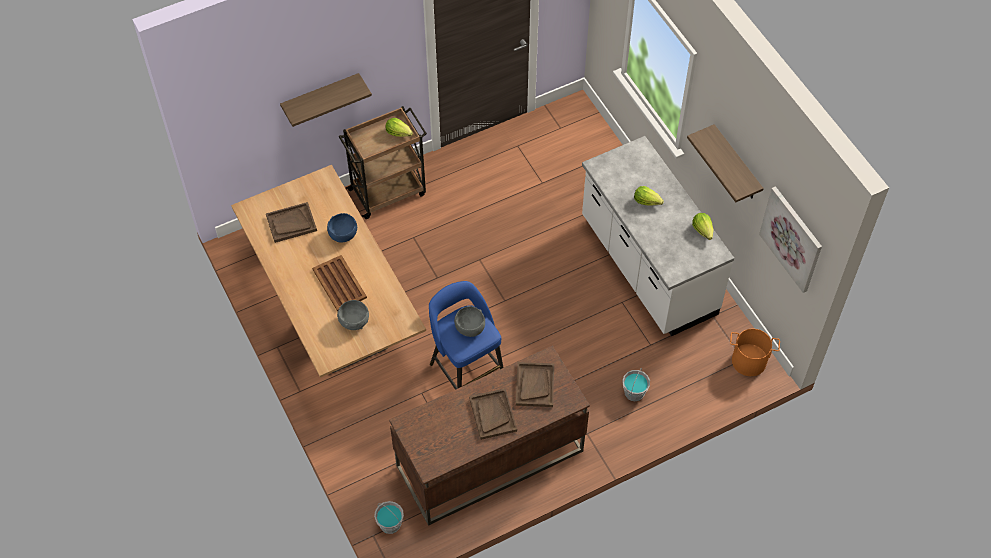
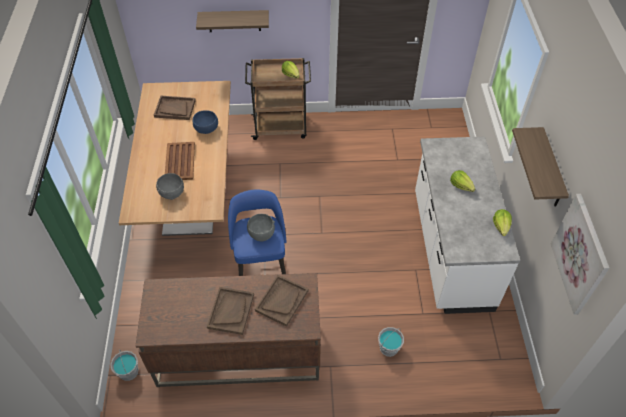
camera: 25 degrees right, 5 degrees down
orange bucket [730,329,780,376] -> none

